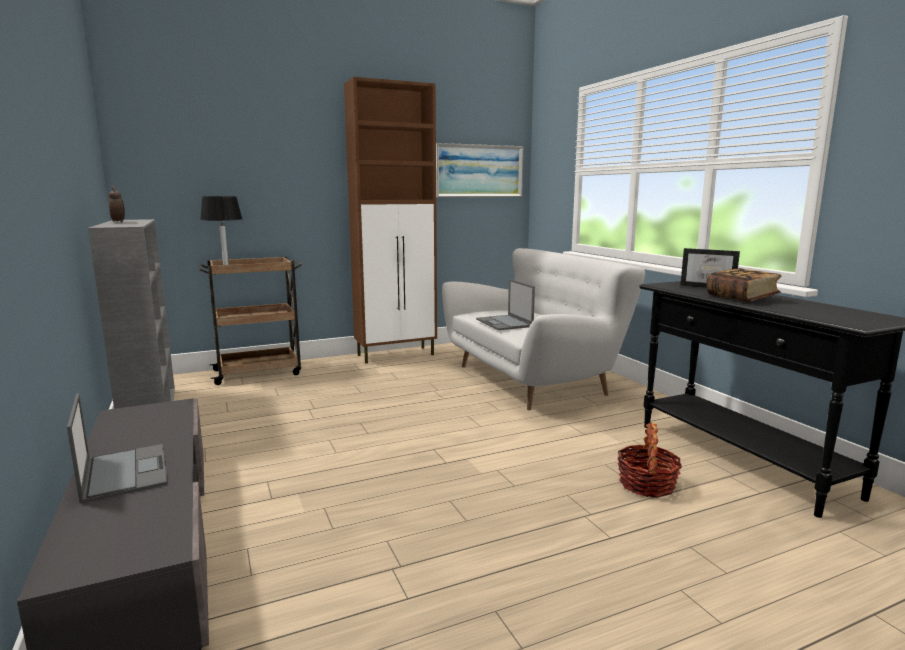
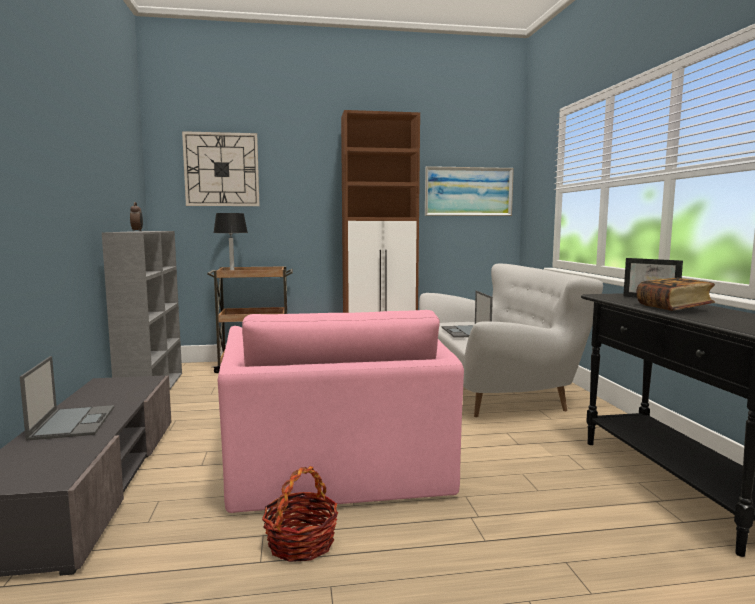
camera: 15 degrees right, 5 degrees down
basket [617,422,682,498] -> basket moved to [262,466,338,562]
none -> wall clock [182,131,259,206]
none -> pink armchair [218,310,464,513]

